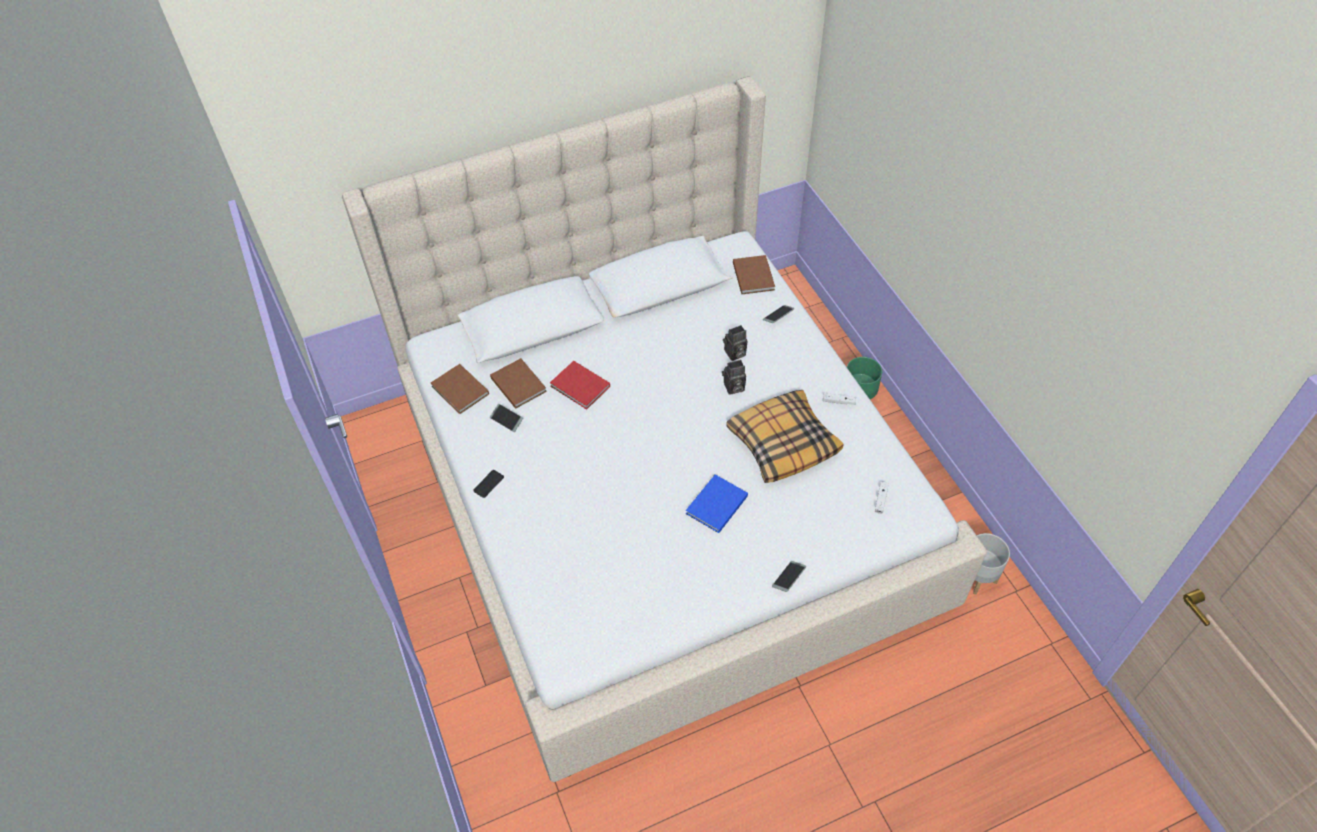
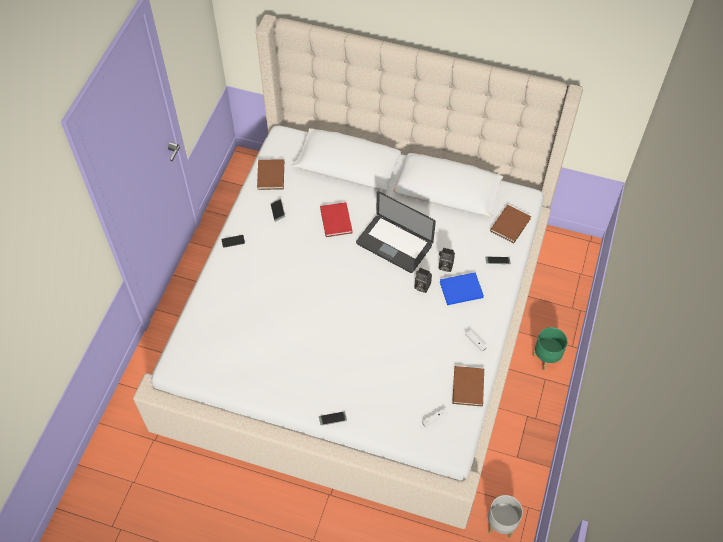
camera: 40 degrees right, 5 degrees up
brown book [490,358,547,409] -> brown book moved to [452,366,484,407]
blue book [686,475,748,533] -> blue book moved to [440,272,484,305]
pillow [726,390,844,483] -> none
none -> laptop [356,191,436,273]

